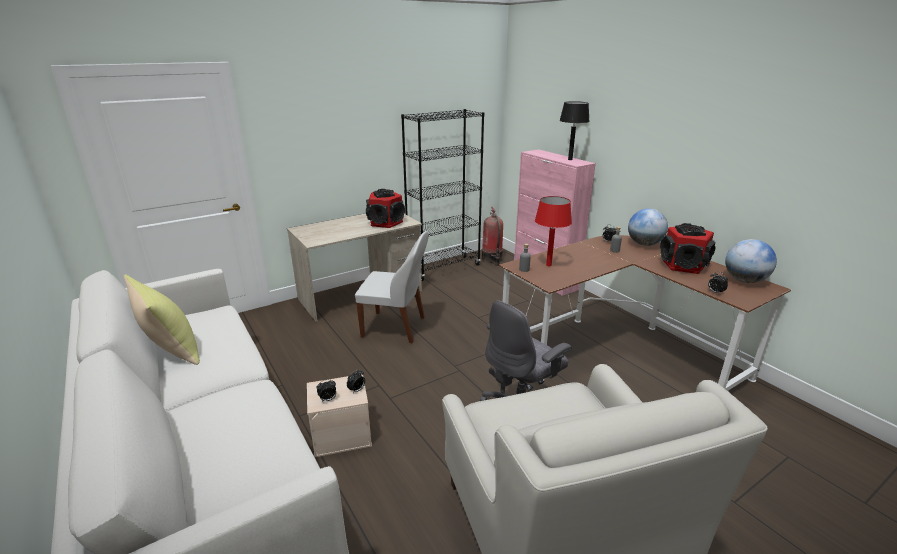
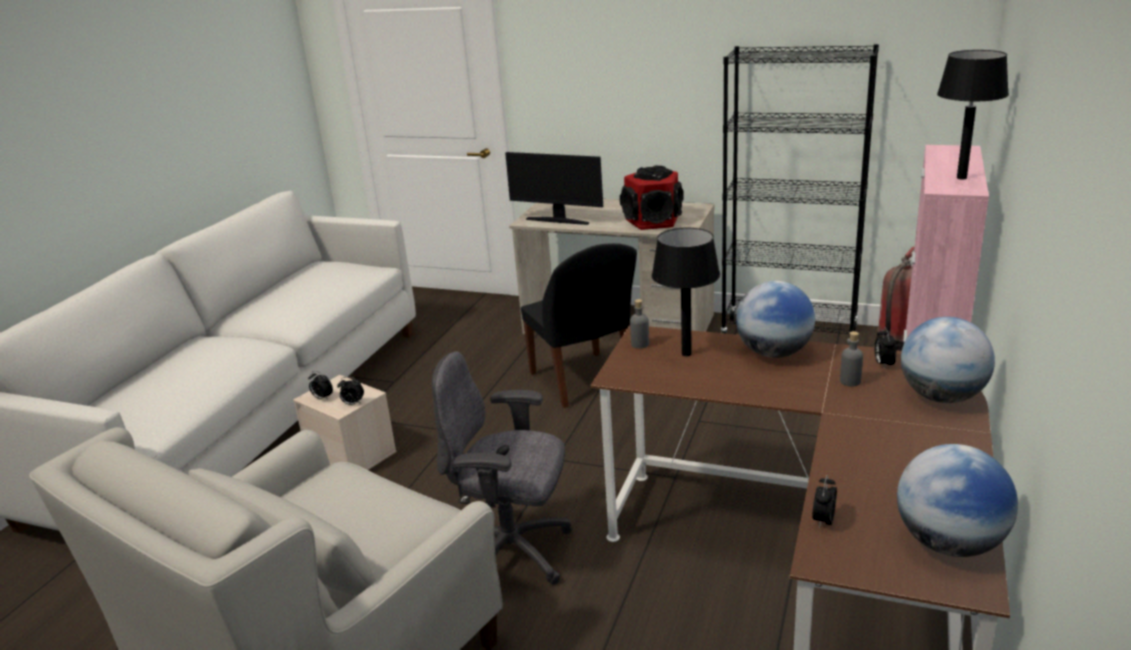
camera: 55 degrees right, 0 degrees up
yellow pillow [124,274,200,365] -> none
white chair [355,231,429,343] -> black chair [521,243,637,408]
red table lamp [535,196,572,266] -> black table lamp [652,228,720,356]
speaker [660,223,716,274] -> none
none -> monitor [505,152,603,225]
none -> globe [736,281,815,358]

